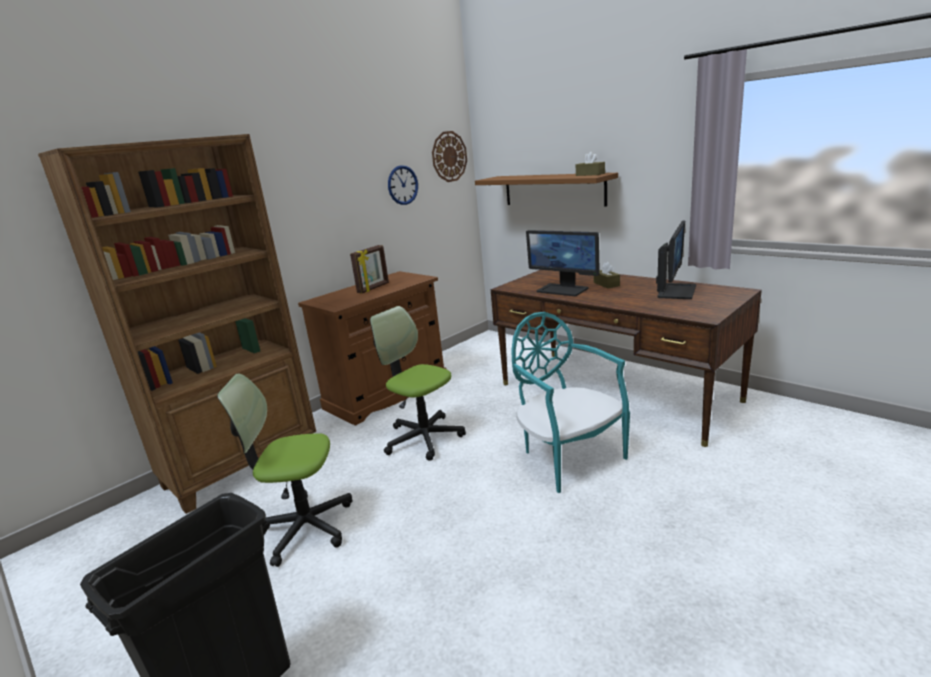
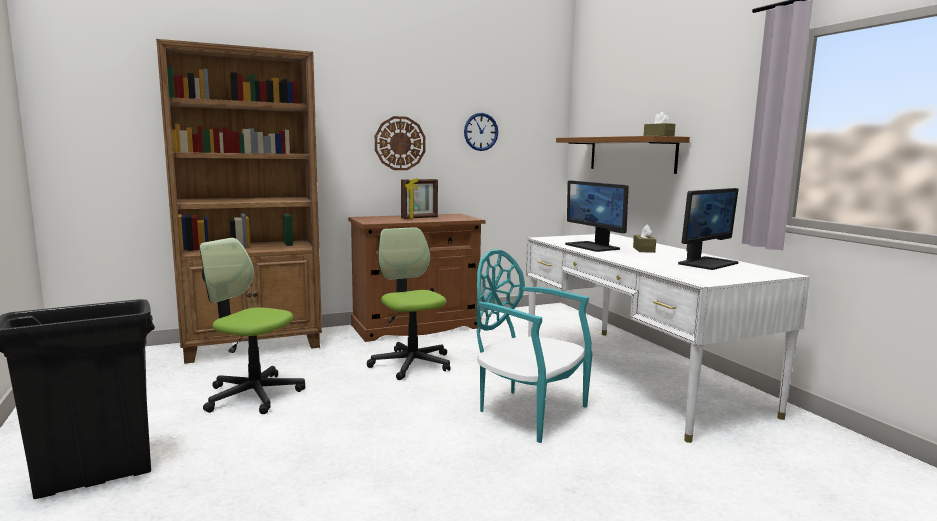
camera: 20 degrees right, 10 degrees down
wall clock [432,131,467,182] -> wall clock moved to [375,116,426,170]
brown desk [491,270,762,447] -> white desk [526,233,810,443]
turquoise chair [511,312,630,493] -> turquoise chair turned 45 degrees counterclockwise [476,249,592,443]

